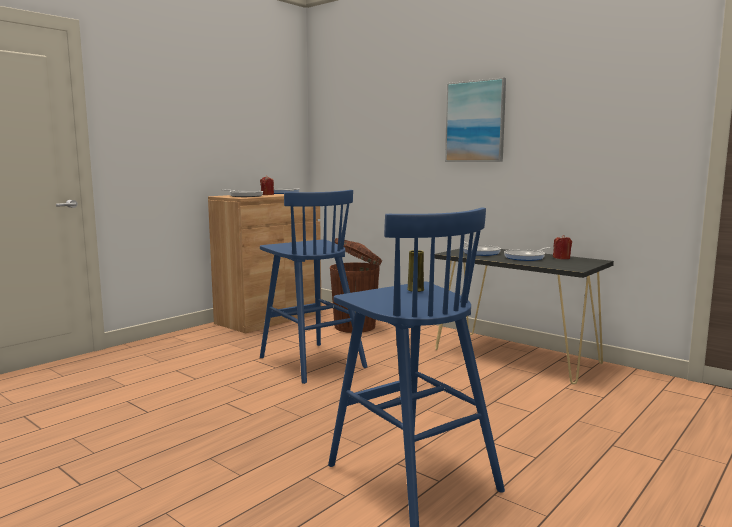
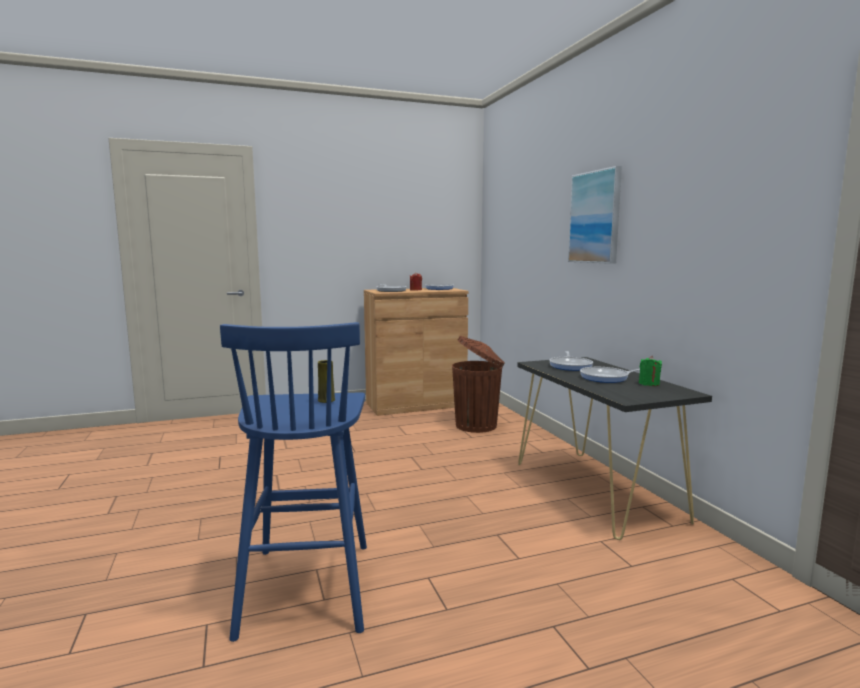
camera: 30 degrees right, 0 degrees up
blue stool [260,190,368,384] -> none
red candle [553,235,572,259] -> green candle [639,356,662,386]

